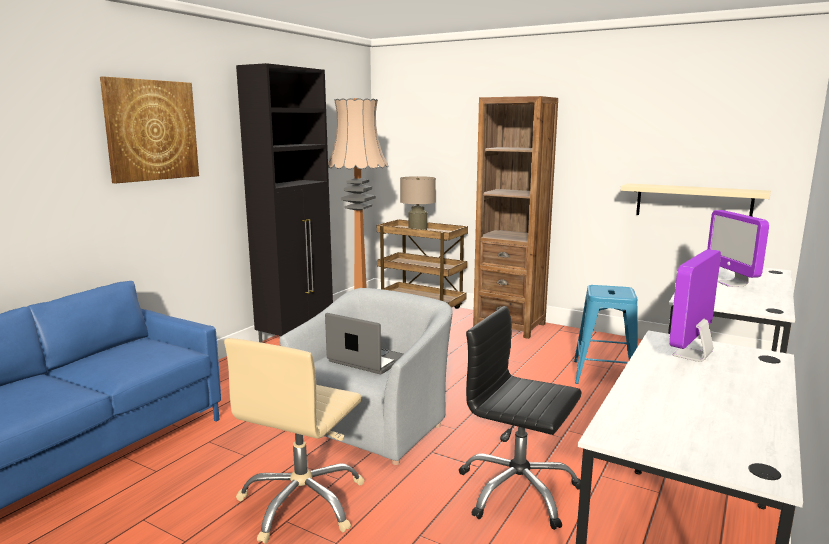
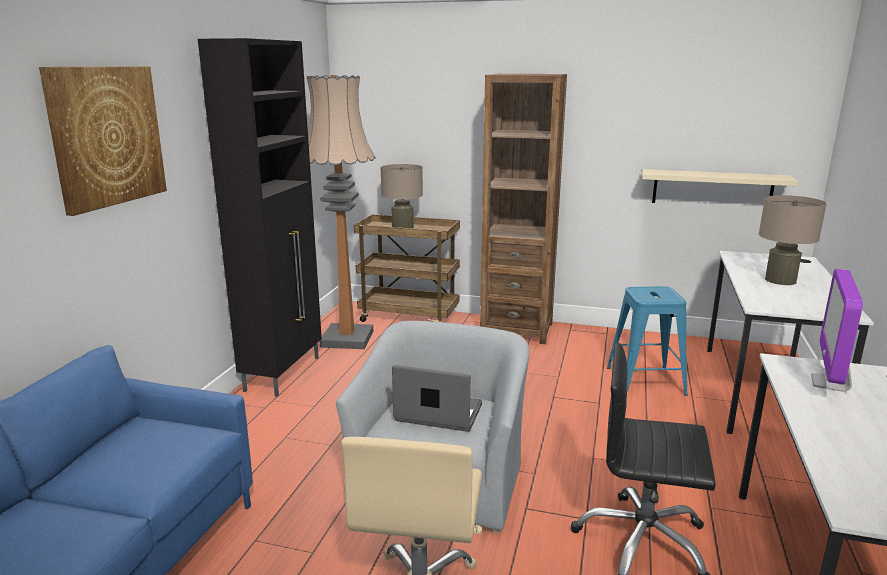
camera: 15 degrees left, 5 degrees up
monitor [707,210,769,287] -> beige table lamp [759,195,827,285]

